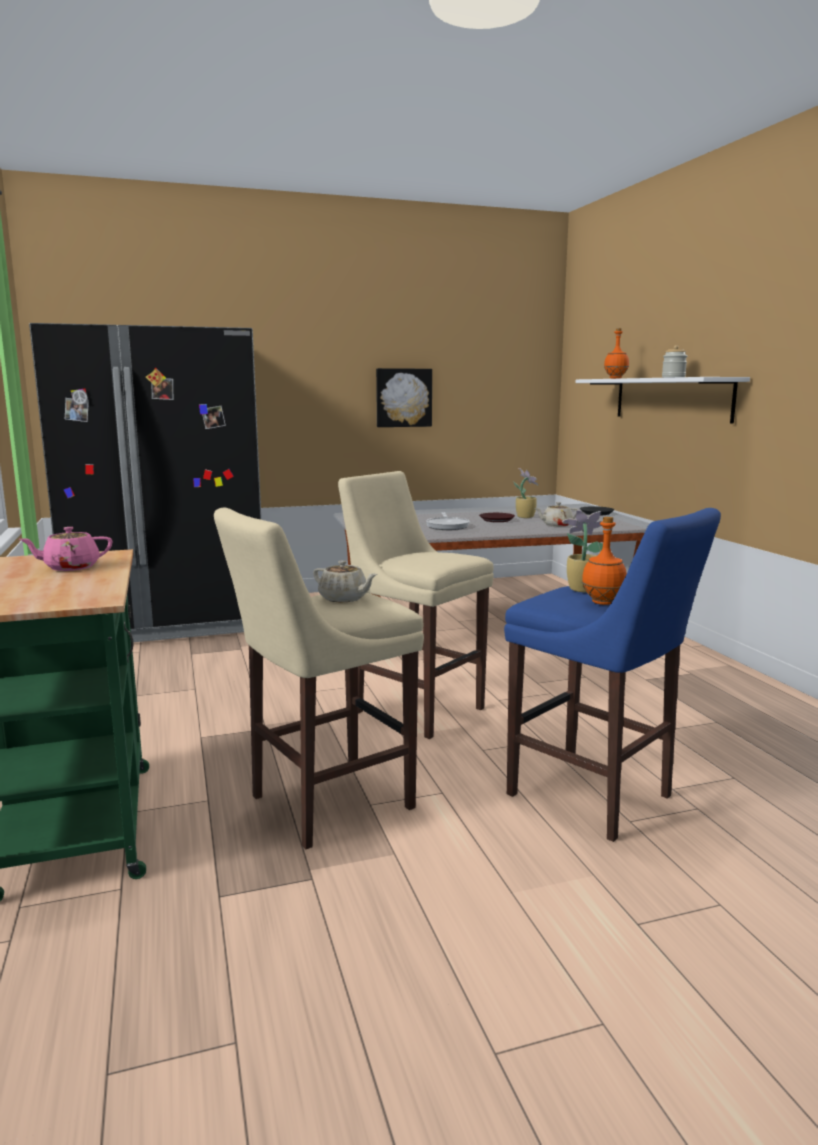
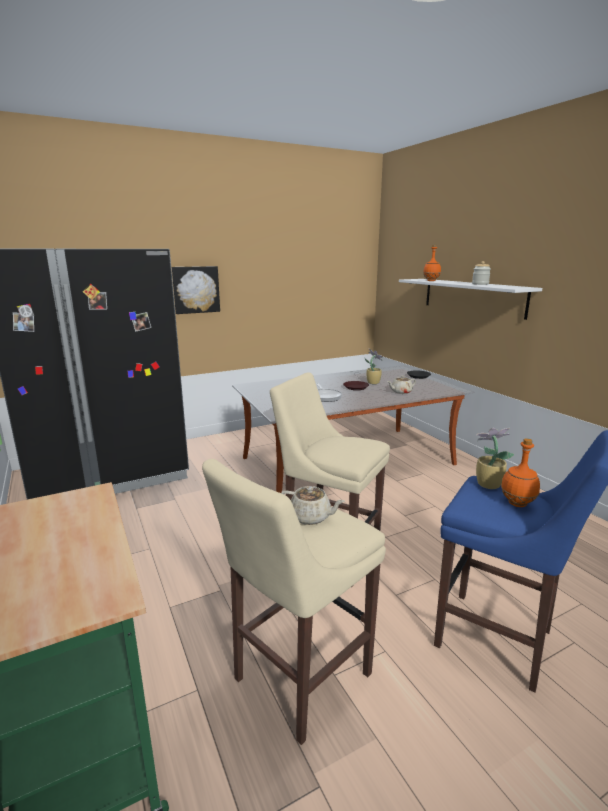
camera: 10 degrees left, 5 degrees up
pink teapot [19,527,112,571] -> none
picture [376,368,432,427] -> picture moved to [172,266,220,314]

